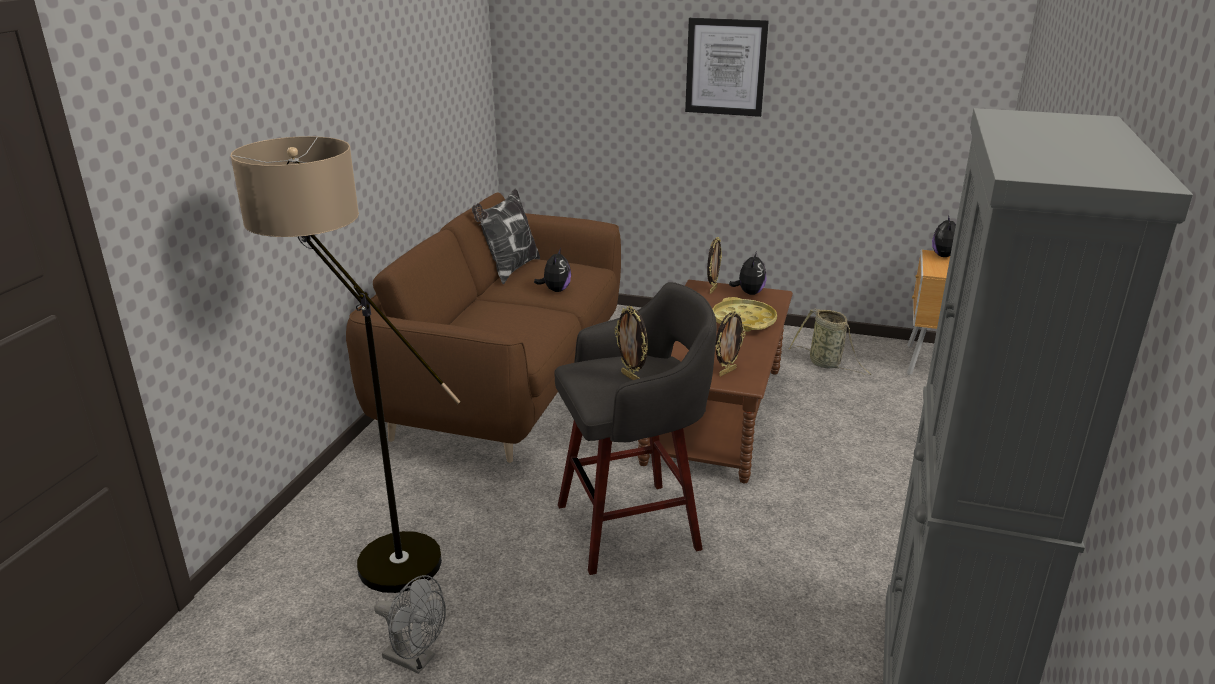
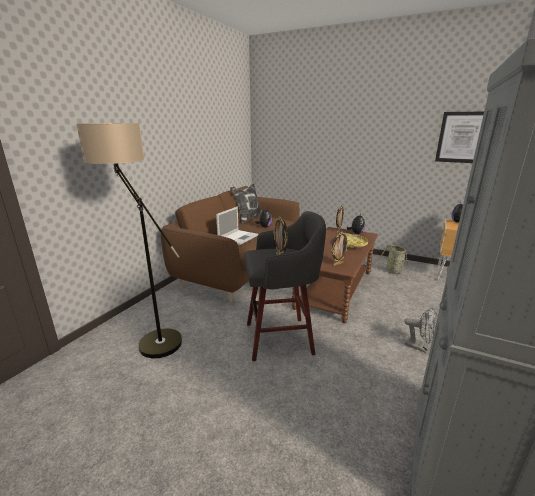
camera: 10 degrees right, 5 degrees down
grey fan [374,575,446,674] -> grey fan moved to [404,308,438,353]
picture [685,18,769,117] -> picture moved to [435,112,484,163]
none -> laptop [216,207,259,245]

